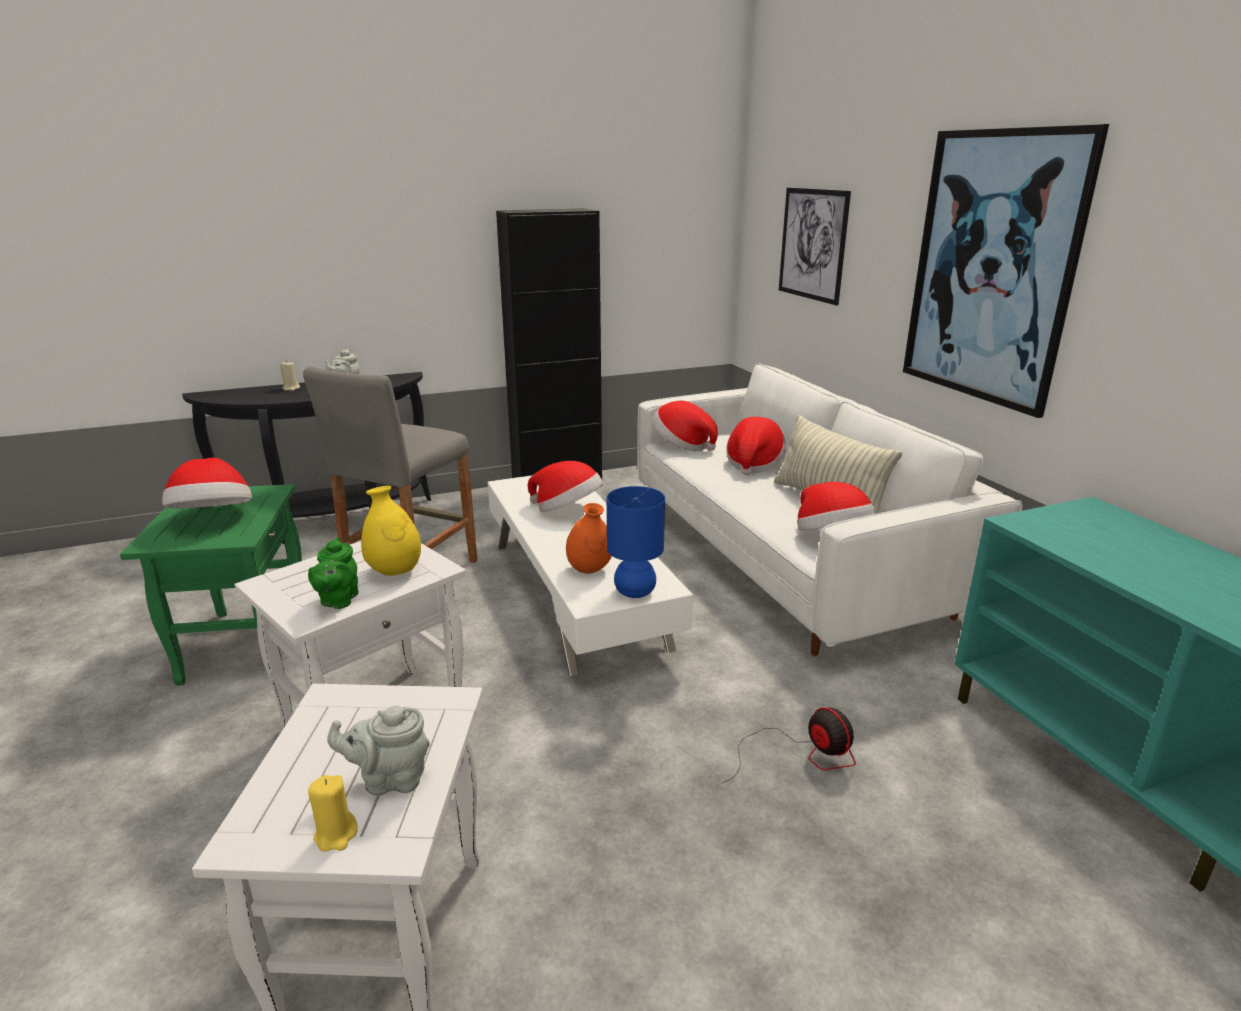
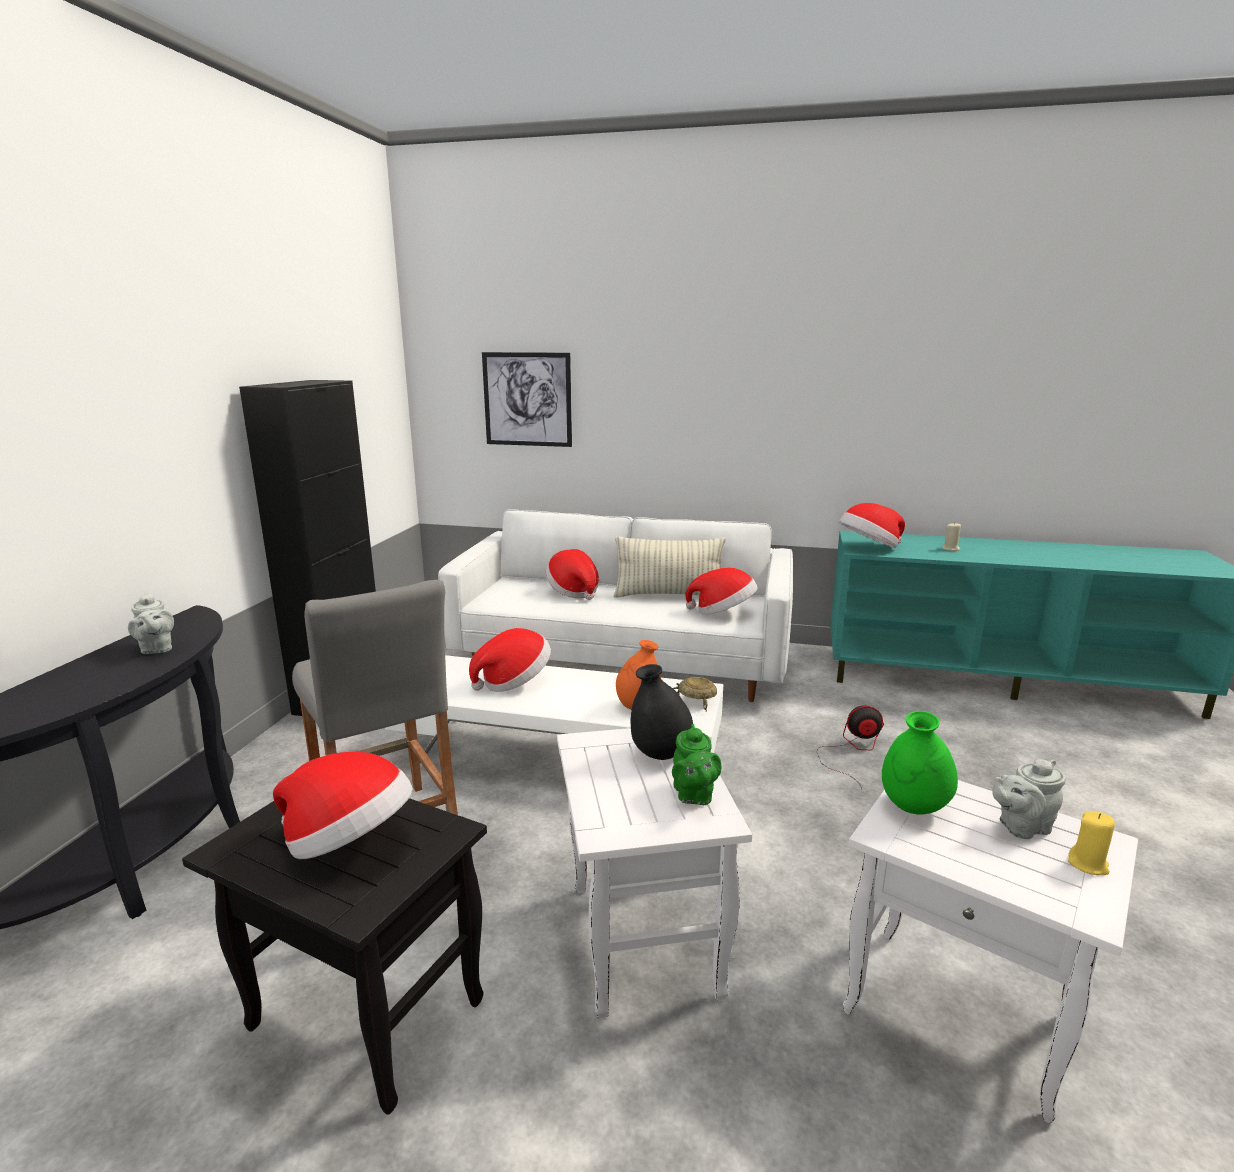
camera: 55 degrees left, 5 degrees down
green side table [120,484,302,686] -> black side table [182,798,487,1115]
beige candle [280,360,300,391] -> beige candle moved to [942,522,961,551]
green teapot [308,537,358,609] -> green teapot turned 45 degrees clockwise [672,724,721,805]
grey teapot [327,705,430,796] -> grey teapot turned 45 degrees clockwise [992,759,1066,839]
yellow vase [361,486,421,576] -> black vase [630,664,693,760]
blue table lamp [607,486,665,598] -> beige bowl [673,677,717,712]
hat [653,401,718,451] -> hat moved to [839,503,905,548]
picture [903,124,1109,418] -> none
none -> green vase [882,711,958,815]

